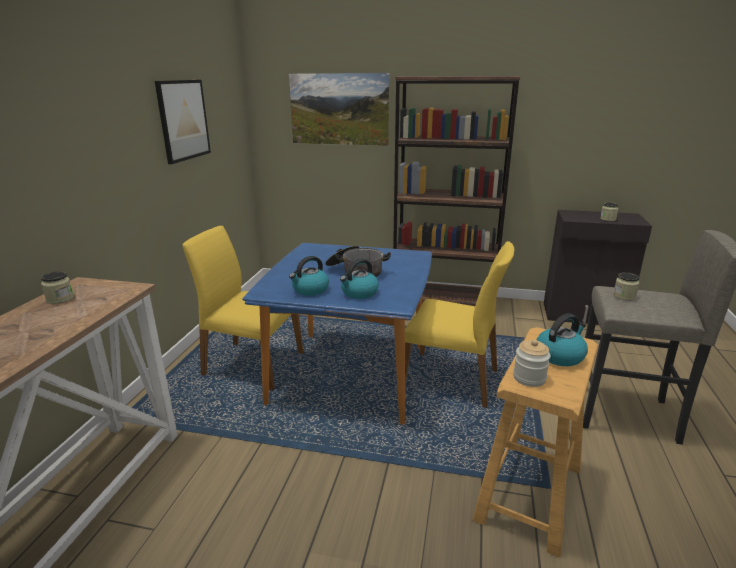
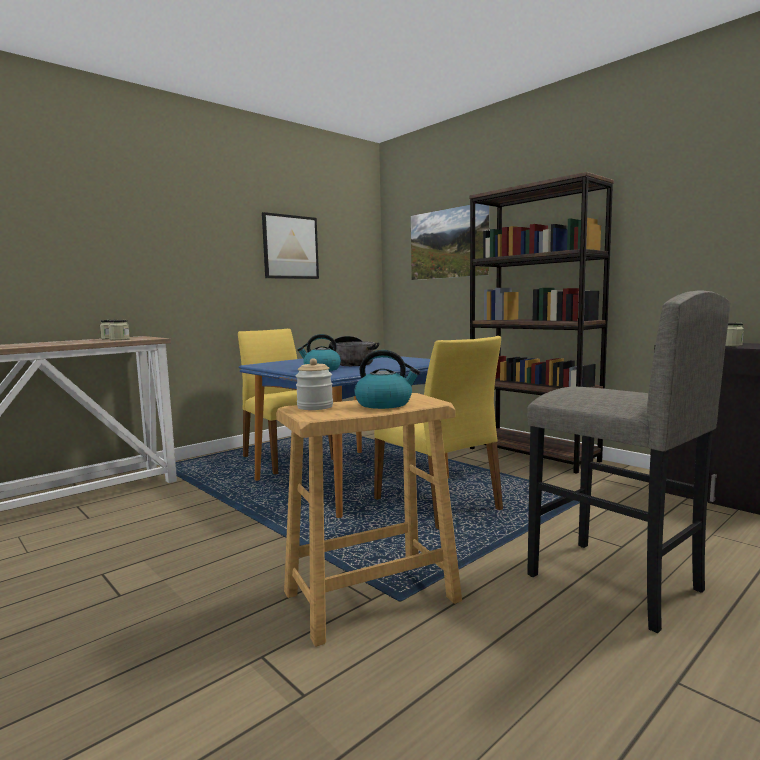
camera: 35 degrees right, 15 degrees down
kettle [289,256,329,296] -> none
jar [613,273,639,300] -> jar moved to [108,320,130,340]

